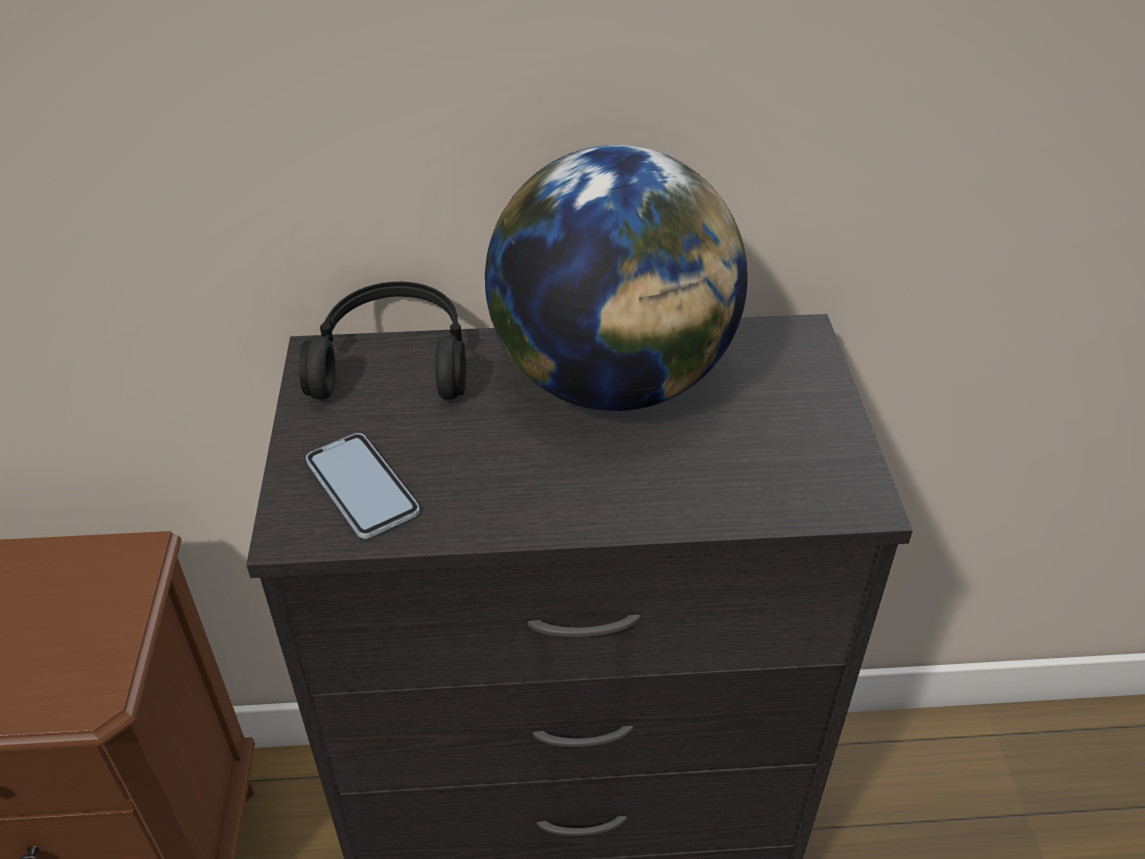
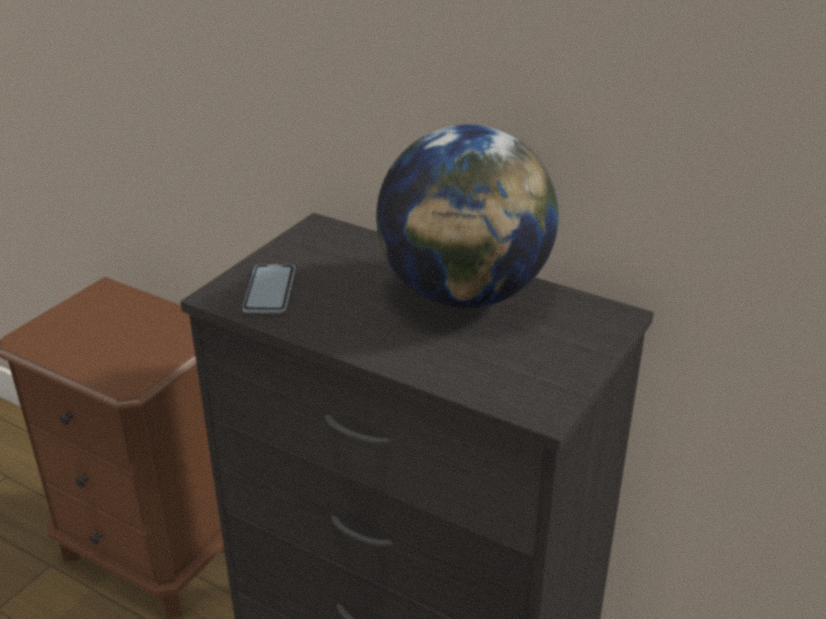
camera: 35 degrees right, 10 degrees down
black headphones [299,282,466,400] -> none

